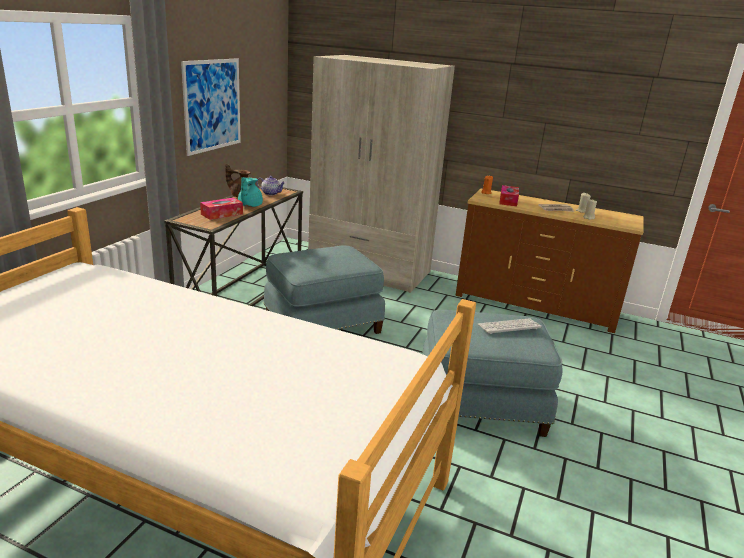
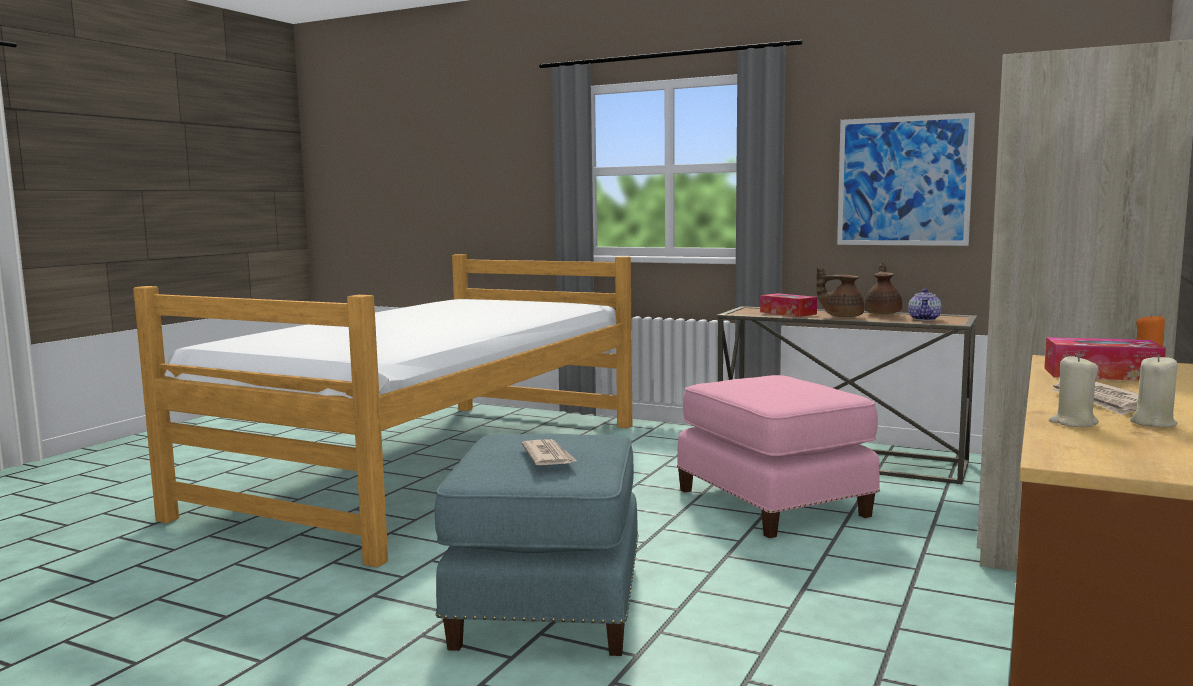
camera: 95 degrees right, 15 degrees down
turquoise teapot [238,177,263,207] -> brown teapot [816,267,864,317]
blue ottoman [264,245,385,334] -> pink ottoman [677,375,880,538]
keyboard [478,318,541,334] -> newspaper [522,439,577,465]

